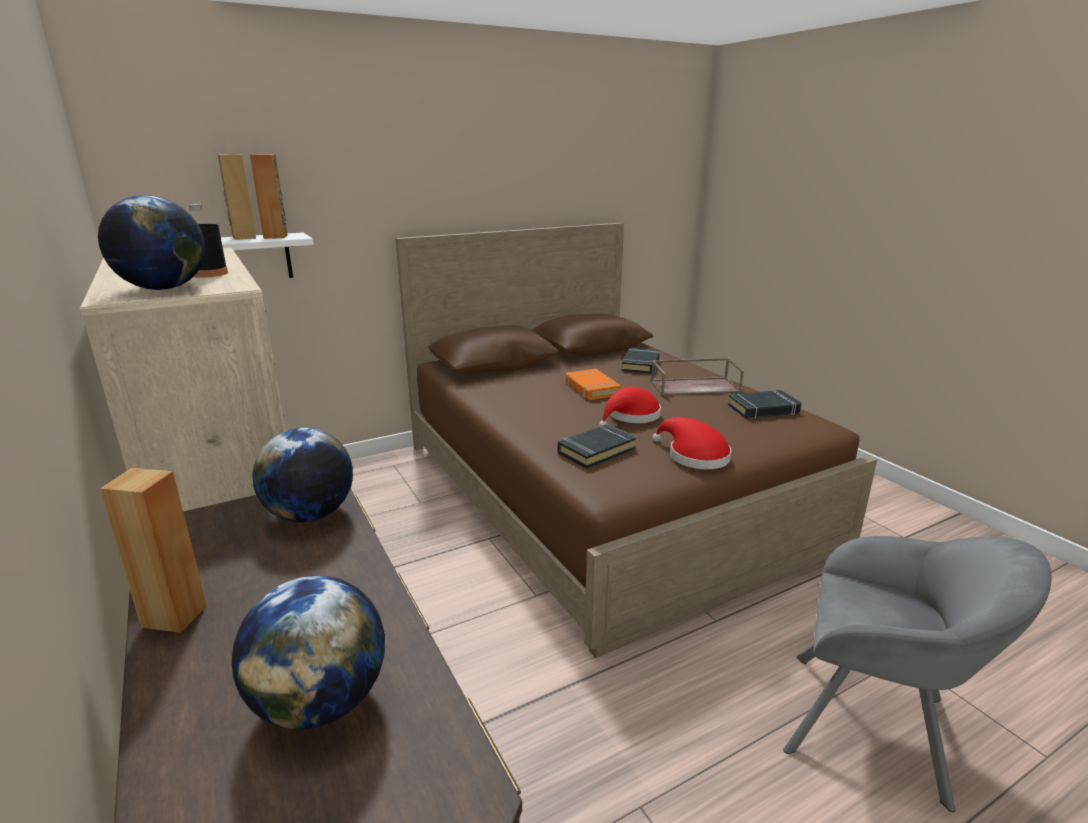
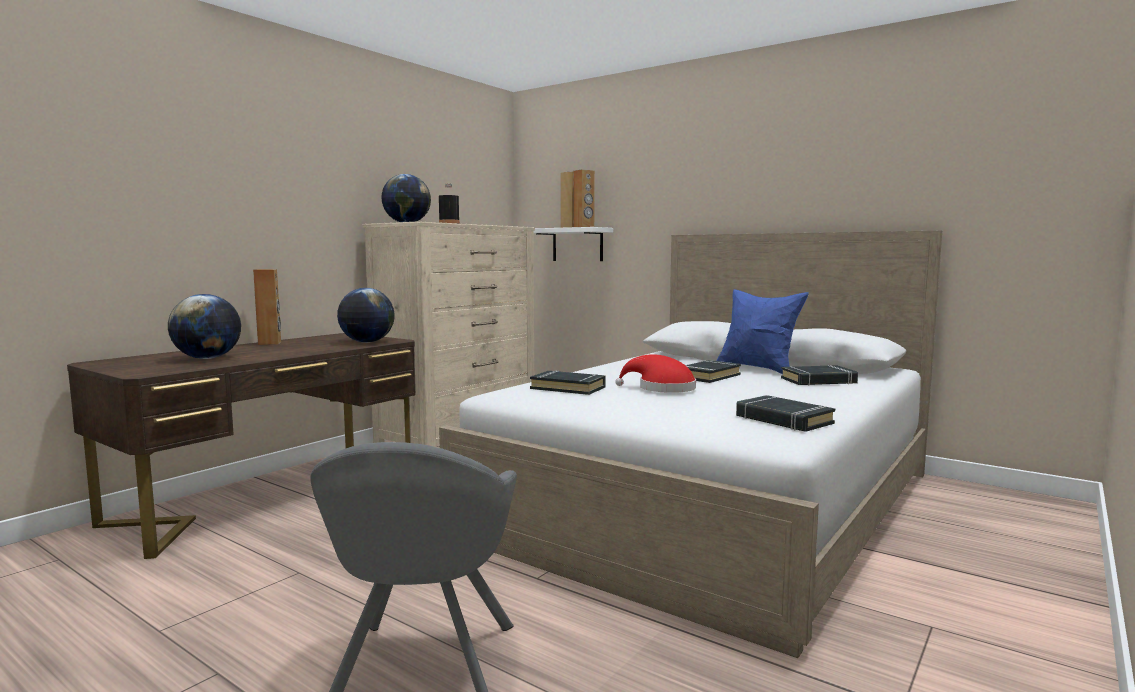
camera: 65 degrees right, 15 degrees down
brown bed [396,223,877,658] -> white bed [439,231,942,658]
orange book [566,369,621,400] -> black book [686,360,741,383]
brown tray [651,358,744,396] -> none
red hat [652,417,732,469] -> none
none -> blue pillow [717,289,809,374]

